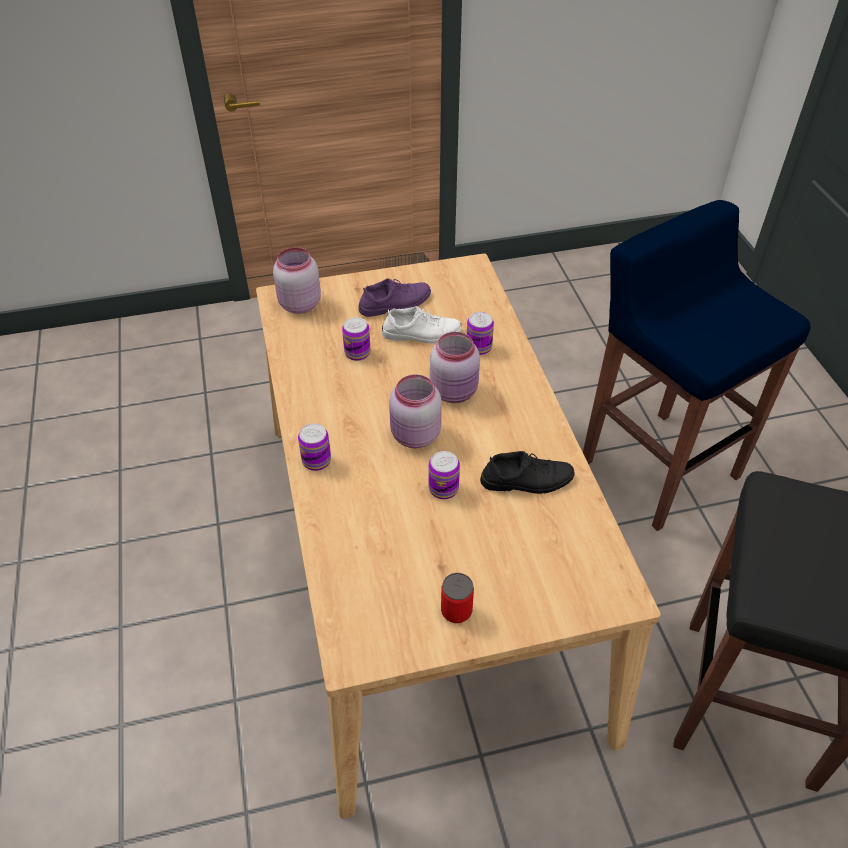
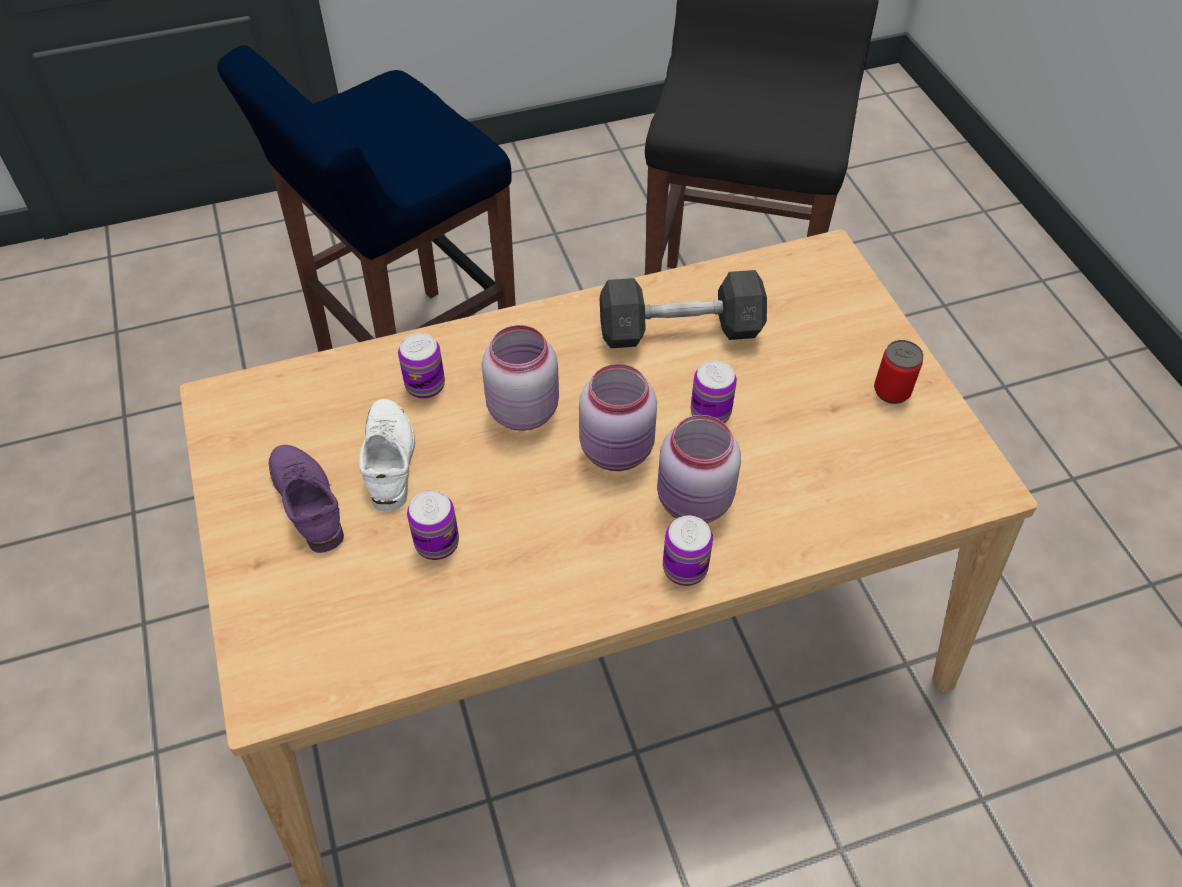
camera: 95 degrees left, 5 degrees up
pink jar [273,247,321,314] -> pink jar moved to [657,415,741,523]
black shoe [480,451,574,494] -> grey dumbbell [599,270,767,348]

